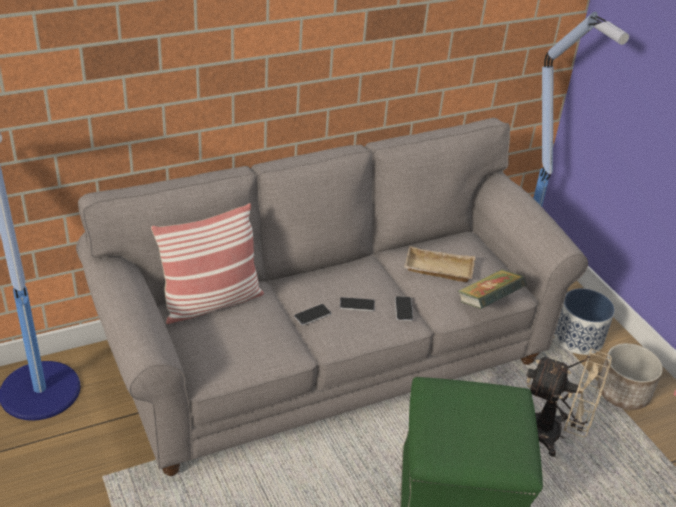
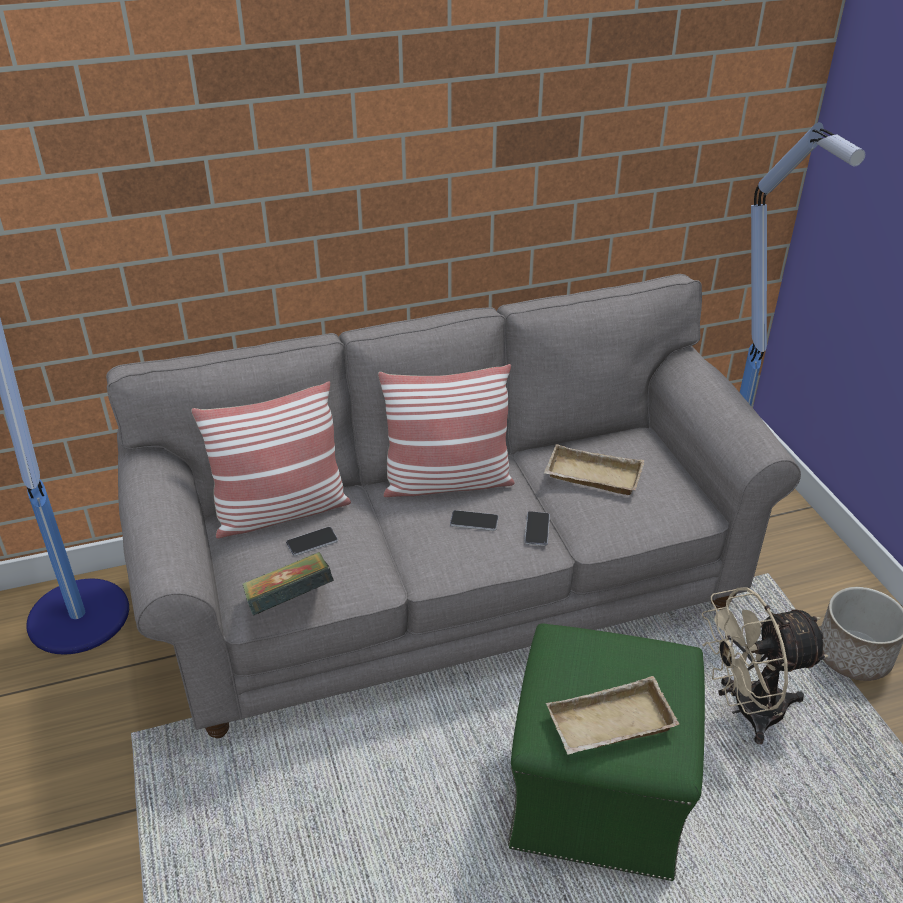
camera: 10 degrees right, 0 degrees up
phone [294,304,331,326] -> phone moved to [286,527,338,556]
book [457,269,527,309] -> book moved to [242,552,334,616]
beige fan [527,348,612,457] -> beige fan turned 135 degrees clockwise [702,587,829,744]
planter [554,288,615,355] -> none
none -> pillow [378,364,515,497]
none -> beige tray [546,676,680,755]

